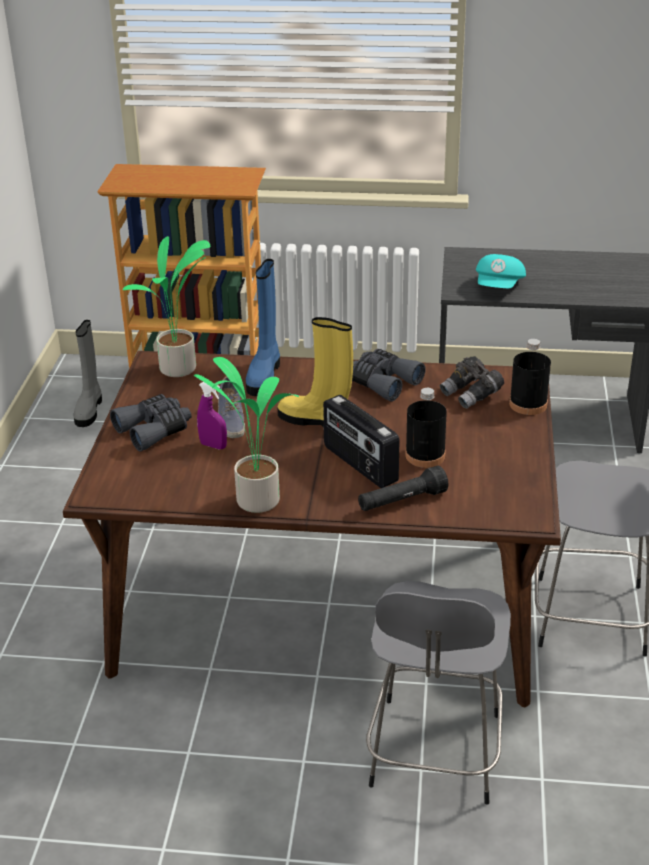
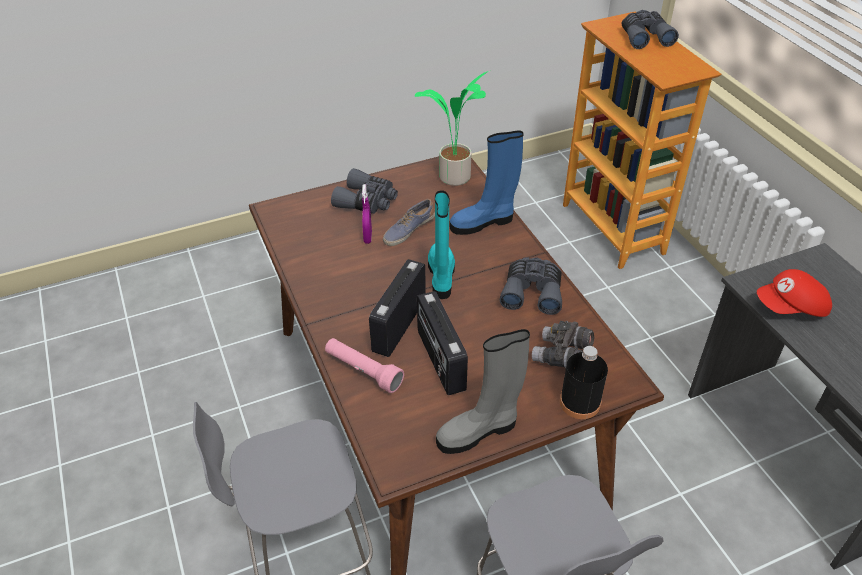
camera: 60 degrees right, 10 degrees up
grey boot [74,320,102,427] -> grey boot moved to [436,329,530,454]
potted plant [194,357,299,513] -> none
yellow boot [277,317,353,428] -> turquoise boot [428,191,455,299]
black flashlight [358,466,448,511] -> pink flashlight [325,338,404,393]
black bottle [405,388,447,468] -> radio [417,291,468,395]
turquoise cap [476,254,526,288] -> red cap [757,269,832,317]
none -> grey binoculars [621,10,679,49]

